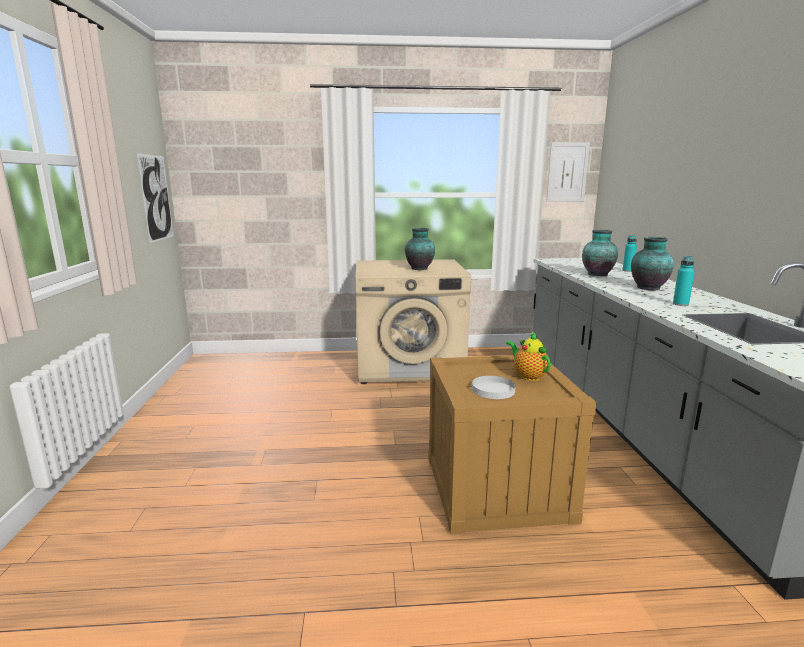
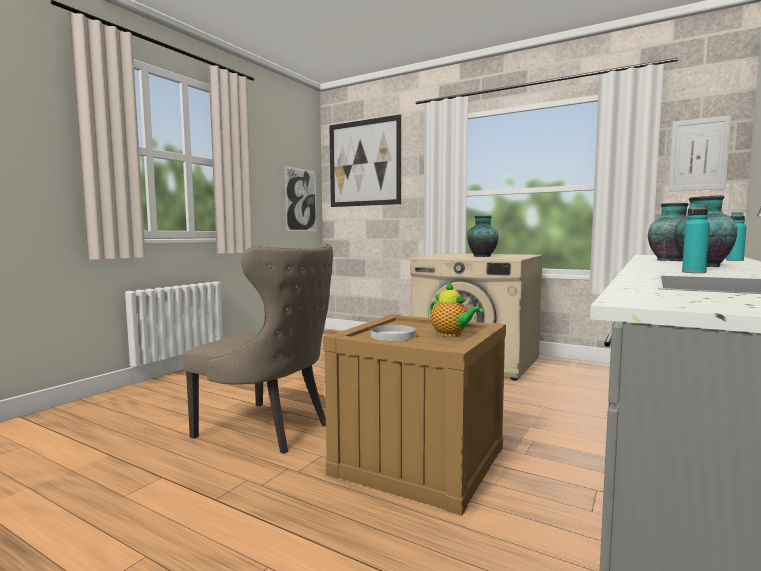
camera: 35 degrees right, 10 degrees down
teapot [506,332,551,381] -> teapot turned 135 degrees clockwise [430,282,483,337]
none -> beige chair [183,244,333,454]
none -> picture [329,114,401,207]

